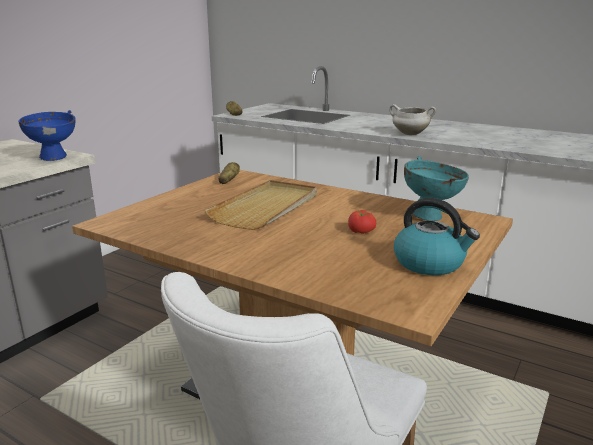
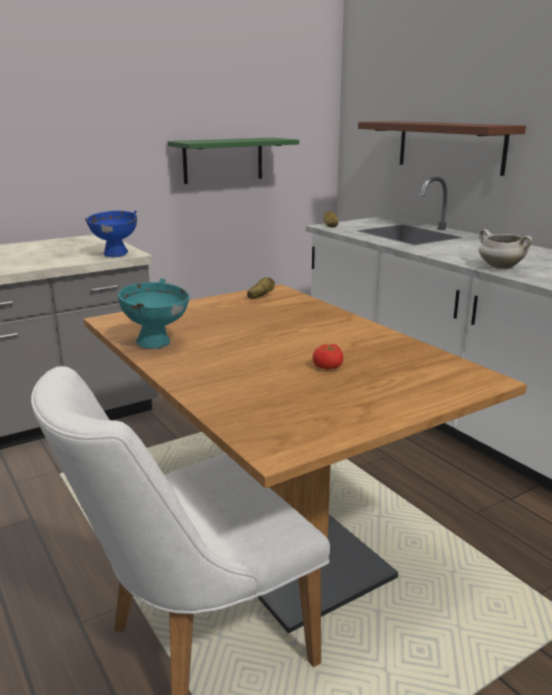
camera: 25 degrees right, 0 degrees up
beige tray [205,180,317,230] -> none
kettle [394,198,480,275] -> none
turquoise bowl [404,156,469,221] -> turquoise bowl moved to [118,278,189,349]
none -> green shelf [167,138,299,184]
none -> brown shelf [358,121,526,176]

